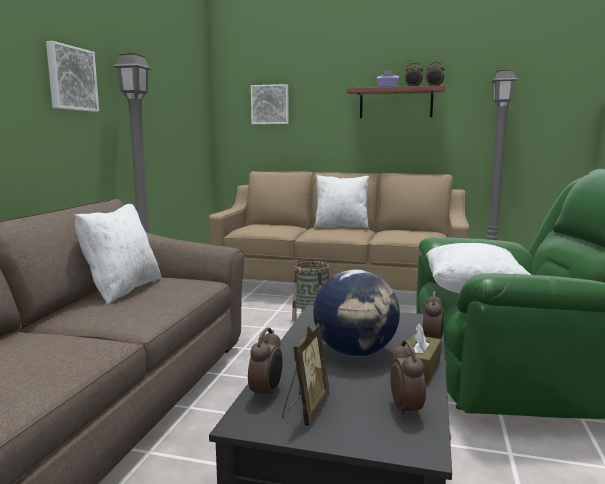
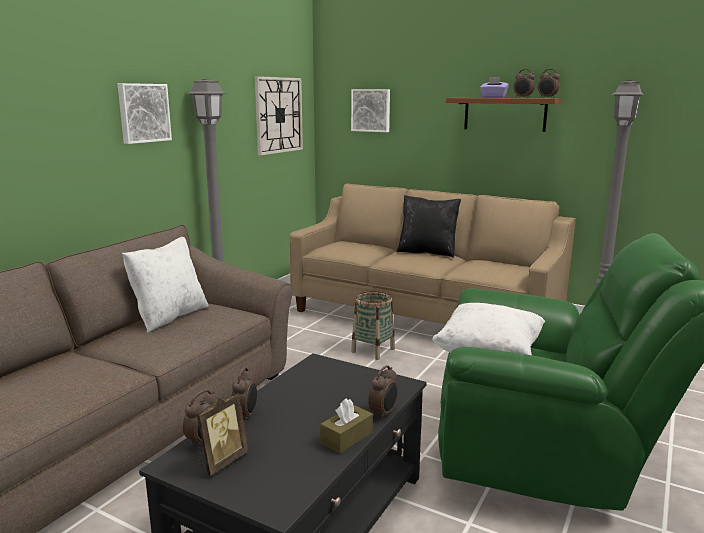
camera: 15 degrees right, 5 degrees up
globe [313,270,400,357] -> none
white pillow [314,175,369,229] -> black pillow [397,195,461,258]
alarm clock [390,340,426,419] -> alarm clock moved to [231,367,257,422]
none -> wall clock [255,76,303,155]

